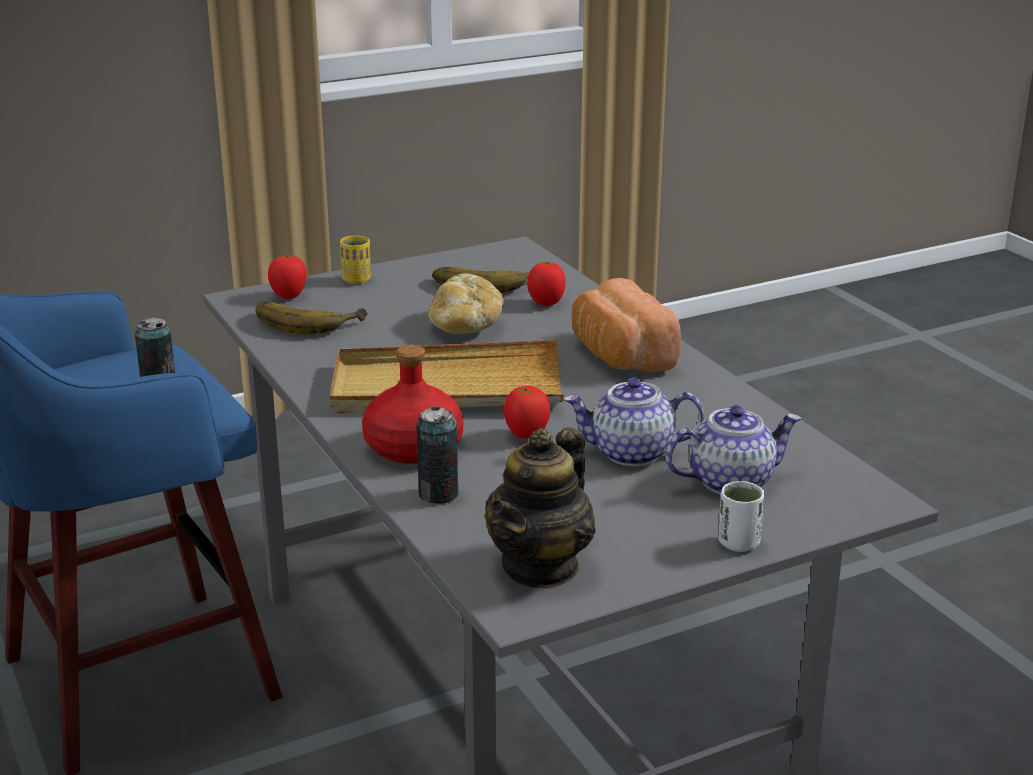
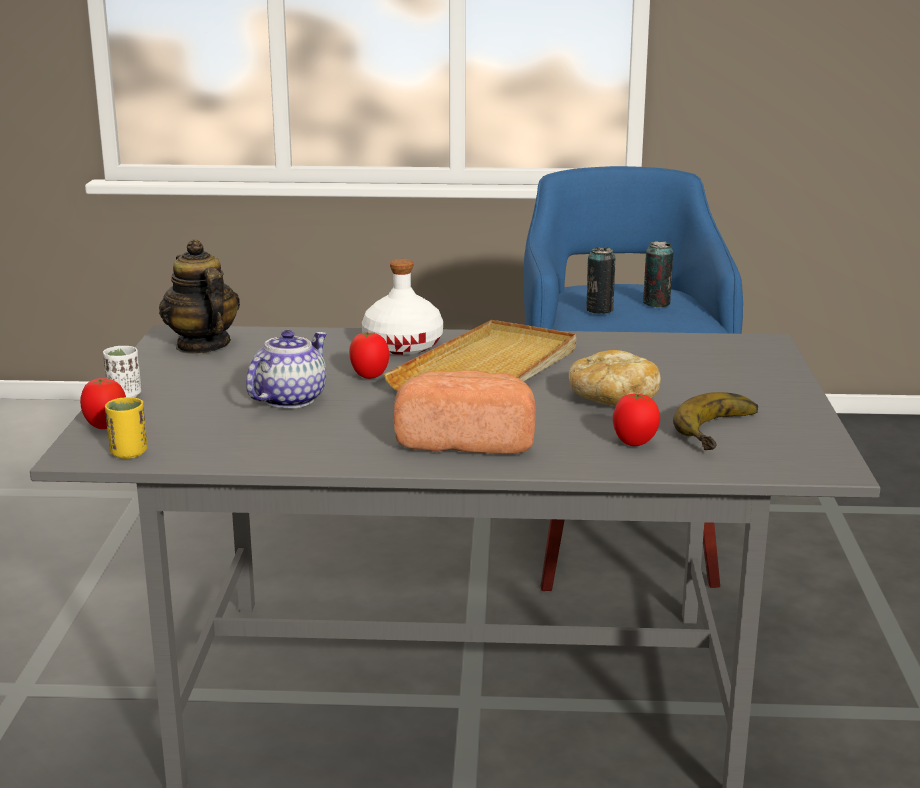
camera: 120 degrees right, 5 degrees down
banana [255,301,368,334] -> none
tomato [268,254,307,299] -> tomato moved to [80,378,126,429]
yellow cup [340,235,371,284] -> yellow cup moved to [105,397,148,459]
red bottle [362,344,464,464] -> white bottle [362,259,443,355]
can [417,407,459,504] -> can moved to [643,241,673,307]
teapot [666,405,802,494] -> none

